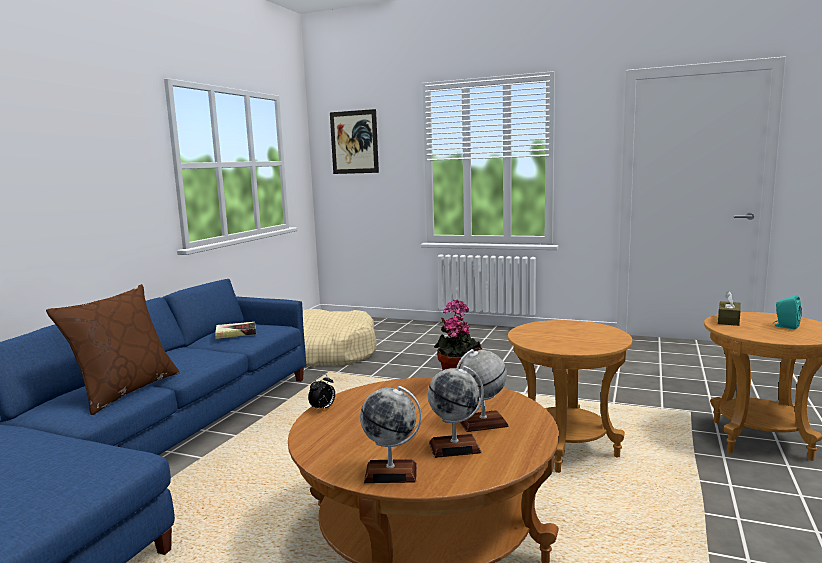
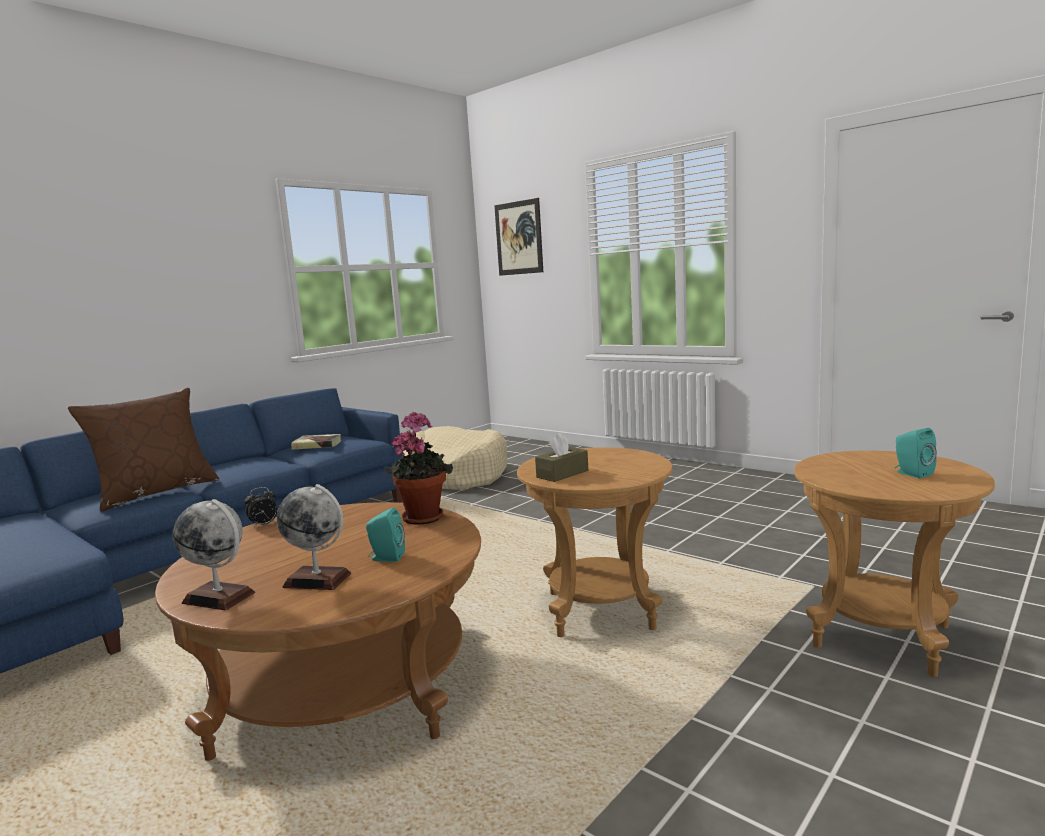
camera: 20 degrees right, 0 degrees up
globe [456,349,509,432] -> turquoise speaker [366,508,405,562]
brown tissue box [718,291,741,326] -> brown tissue box moved to [535,433,588,482]

